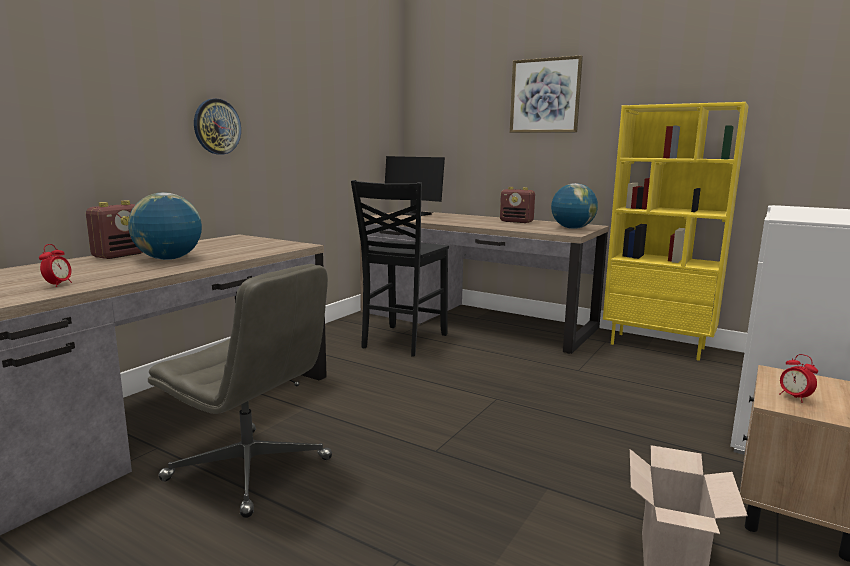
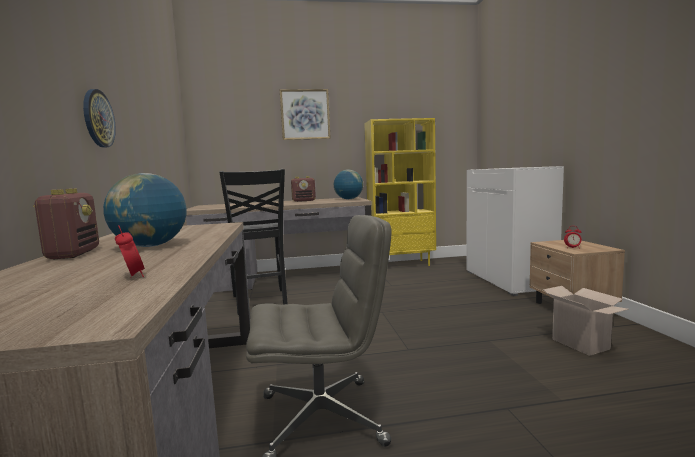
camera: 40 degrees left, 5 degrees down
monitor [385,156,445,216] -> none

